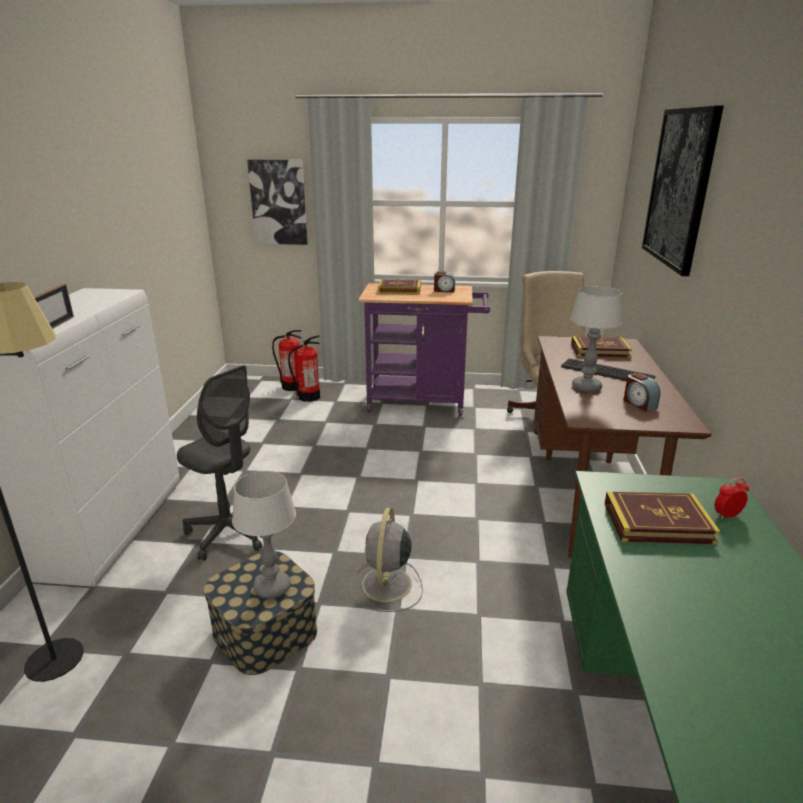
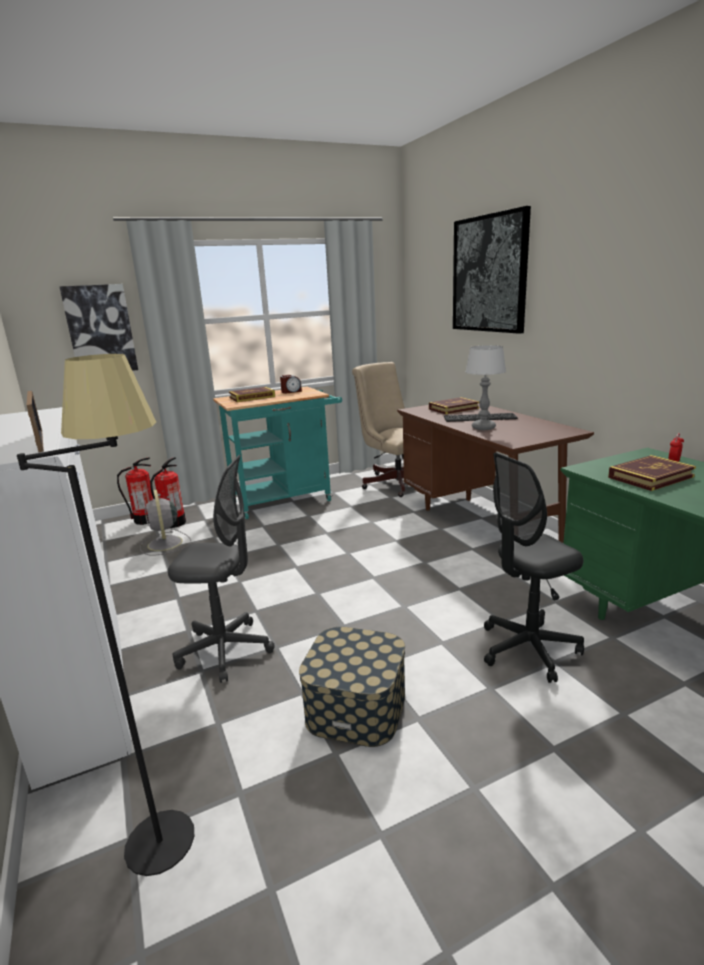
camera: 30 degrees left, 5 degrees down
table lamp [232,471,296,599] -> none
grey fan [351,507,423,612] -> grey fan moved to [140,489,191,555]
purple cart [358,283,490,416] -> turquoise cart [213,386,342,519]
alarm clock [623,373,660,411] -> none
none -> black office chair [484,452,584,683]

